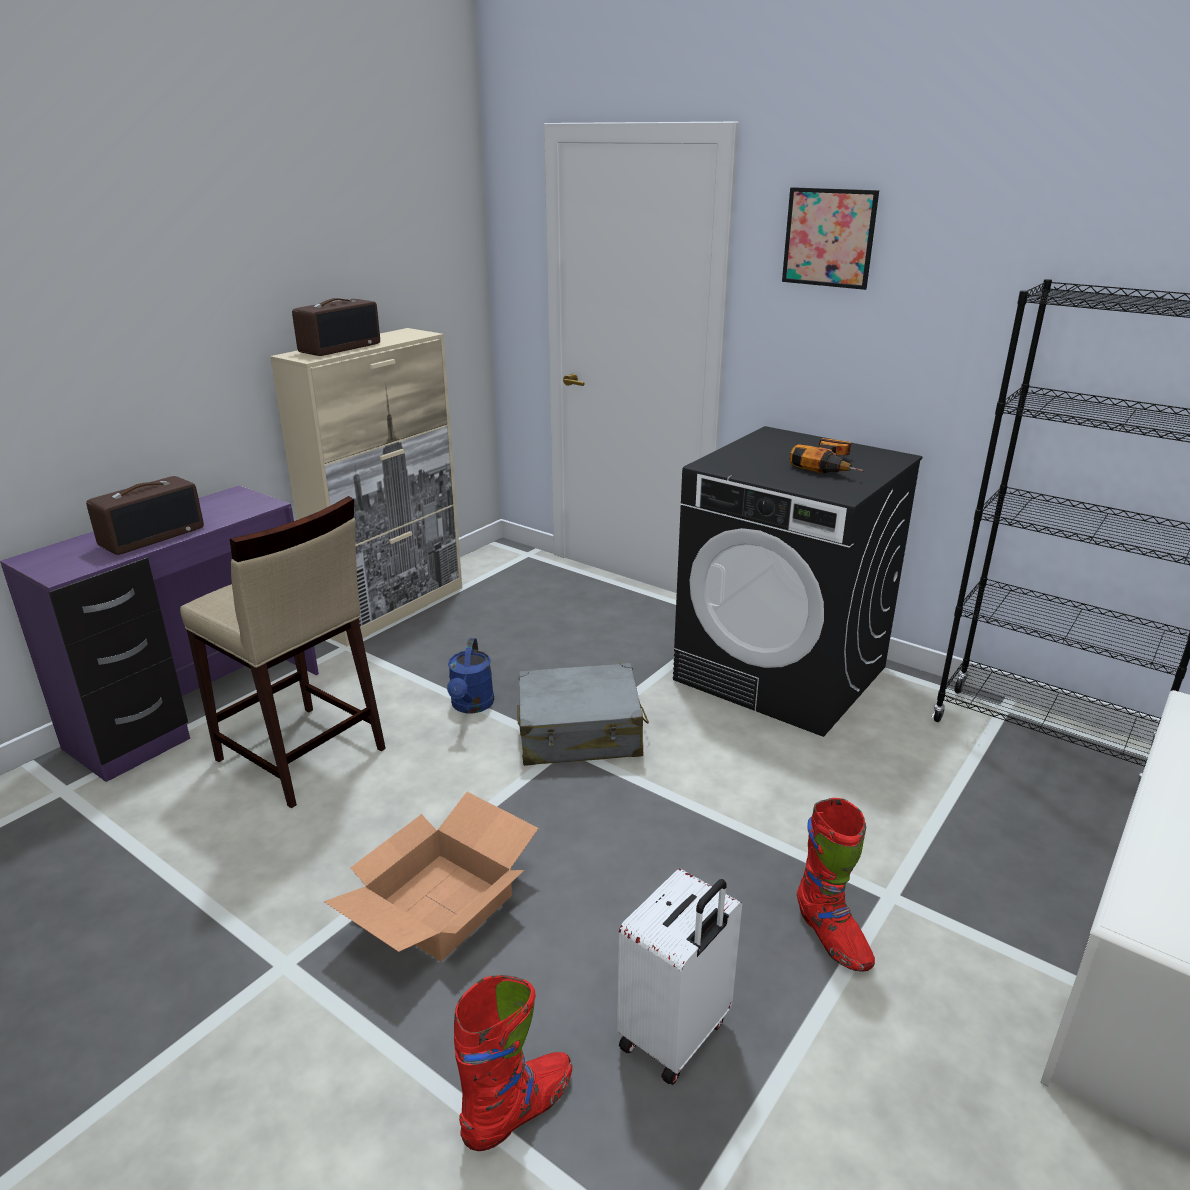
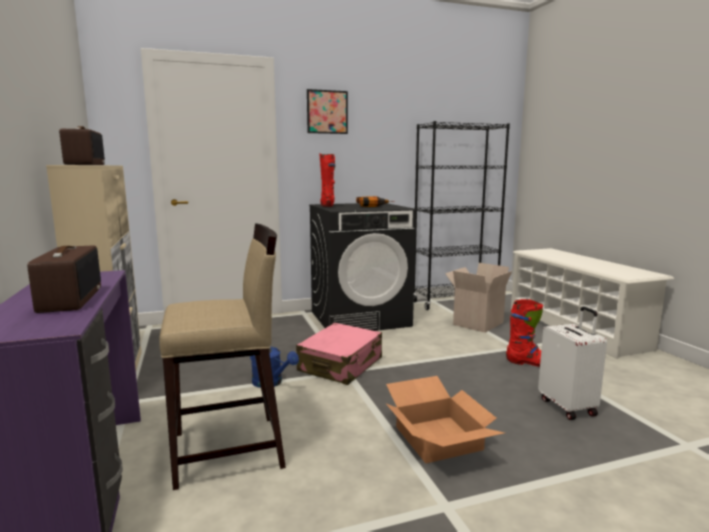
camera: 55 degrees left, 15 degrees down
red boot [454,975,572,1151] -> red boot moved to [319,153,335,207]
grey suitcase [517,663,649,766] -> pink suitcase [296,323,382,385]
none -> cardboard box [445,263,512,333]

